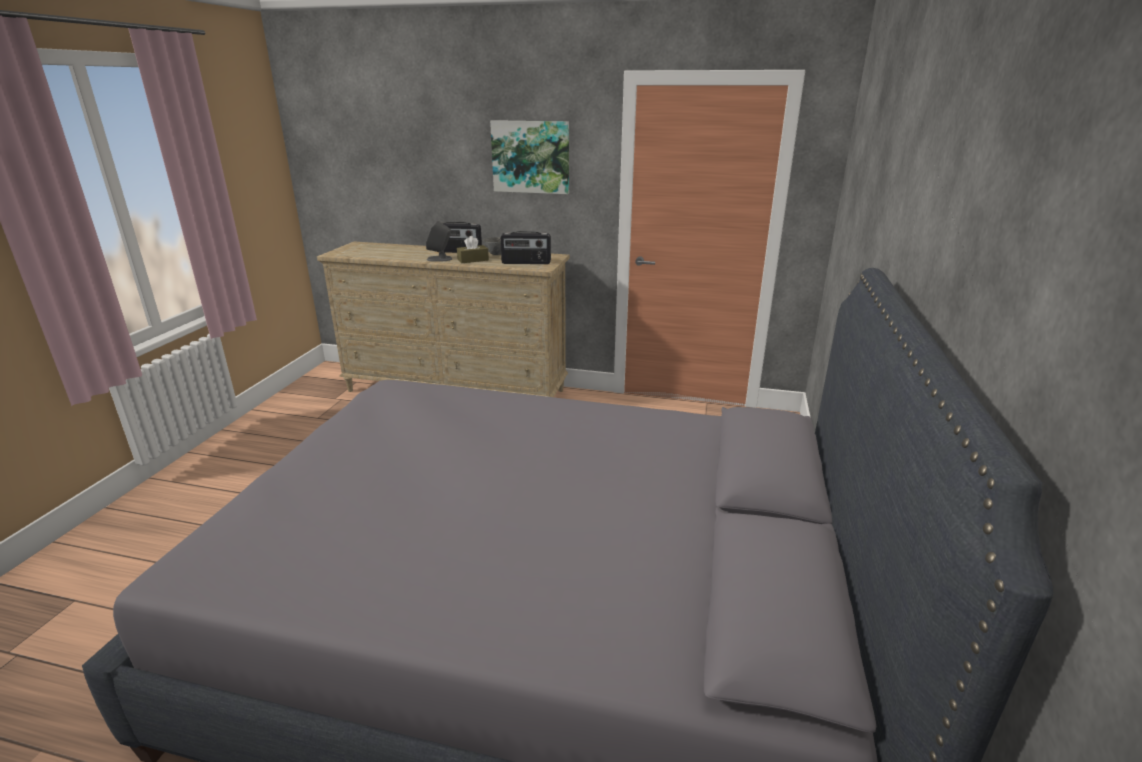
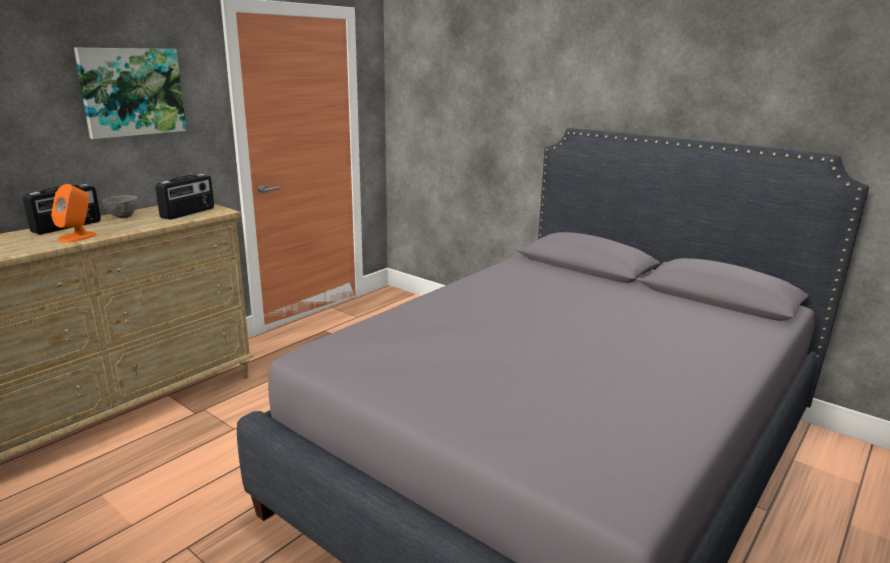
camera: 65 degrees left, 5 degrees down
grey speaker [426,220,452,262] -> orange speaker [51,184,97,243]
brown tissue box [457,236,489,263] -> none

